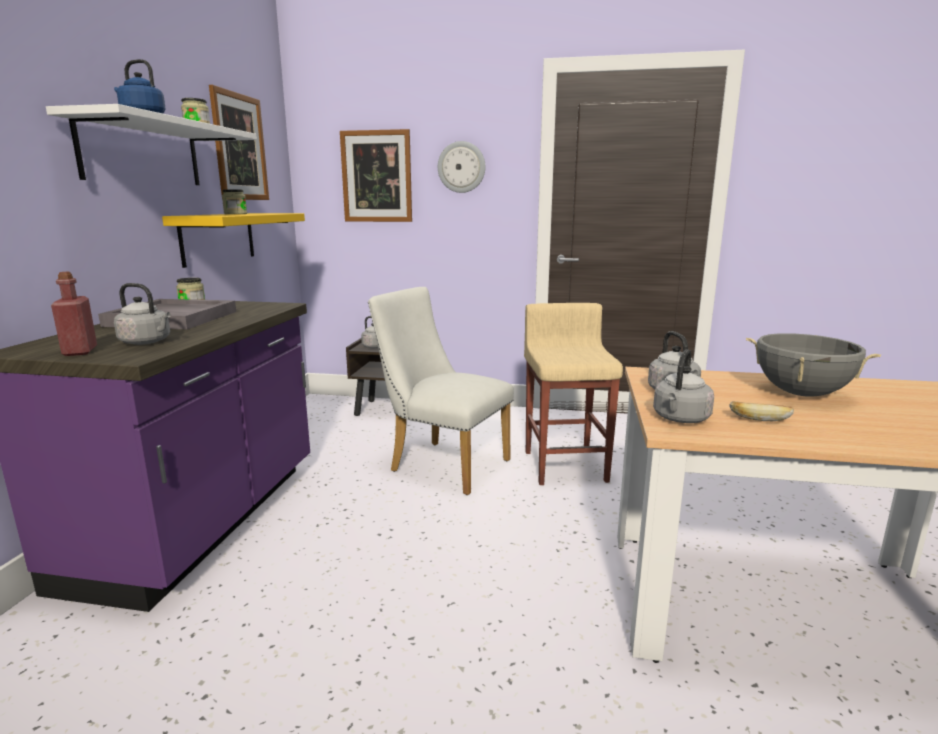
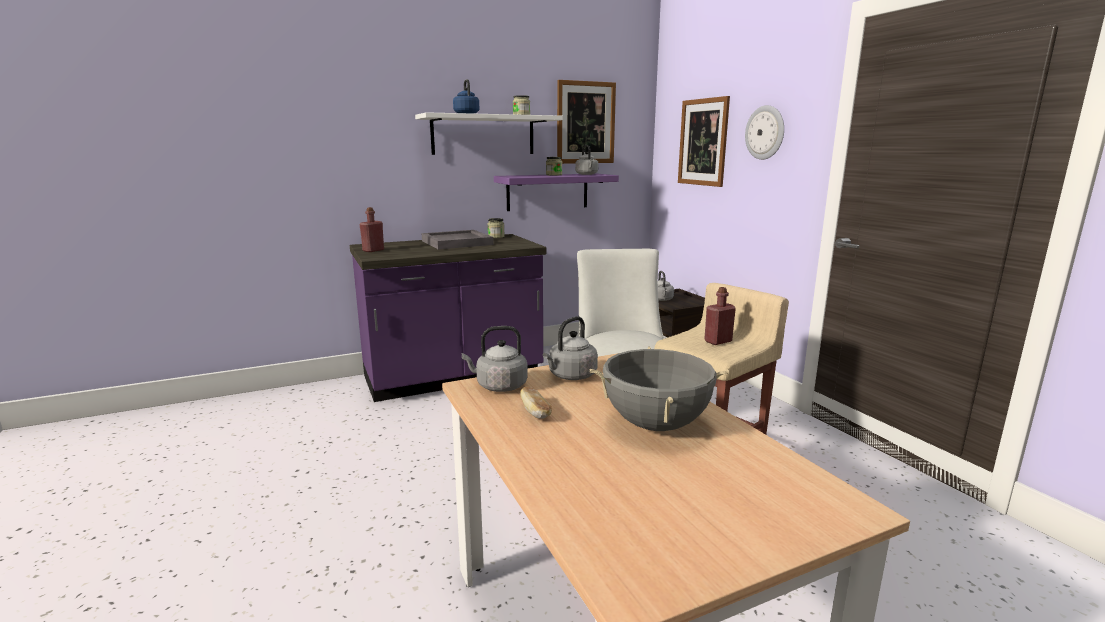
camera: 55 degrees right, 0 degrees up
grey kettle [114,283,171,345] -> grey kettle moved to [575,145,598,175]
yellow shelf [162,213,305,268] -> purple shelf [494,174,619,211]
none -> red bottle [704,287,736,345]

